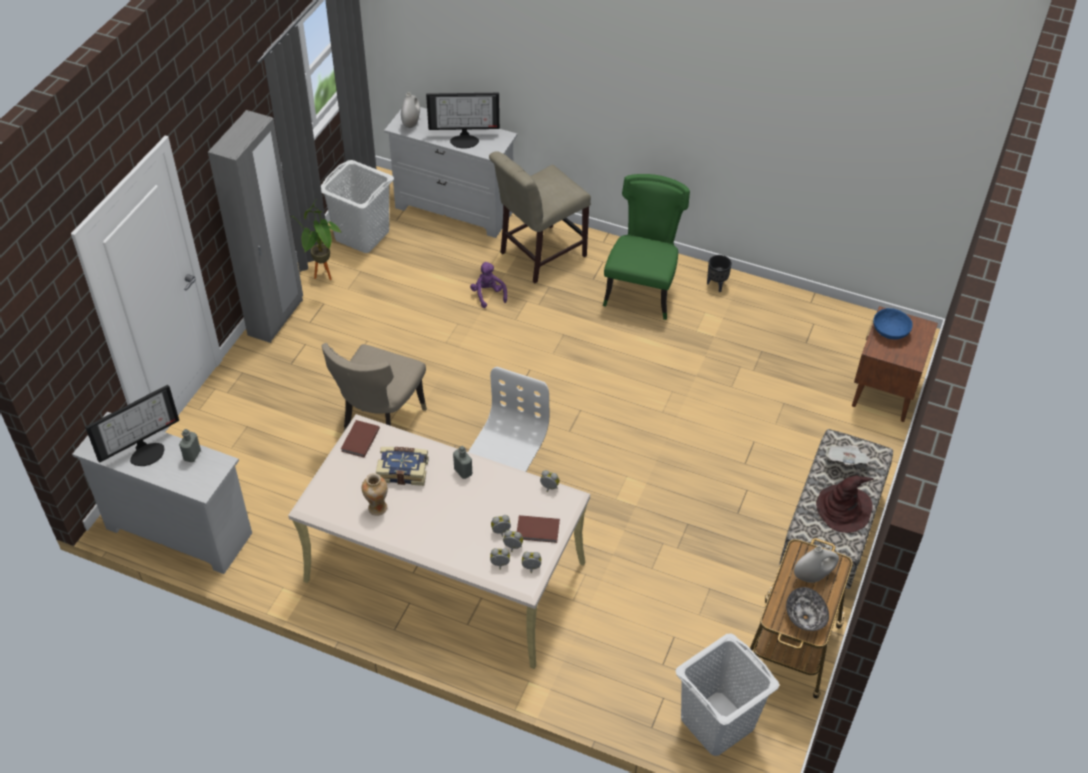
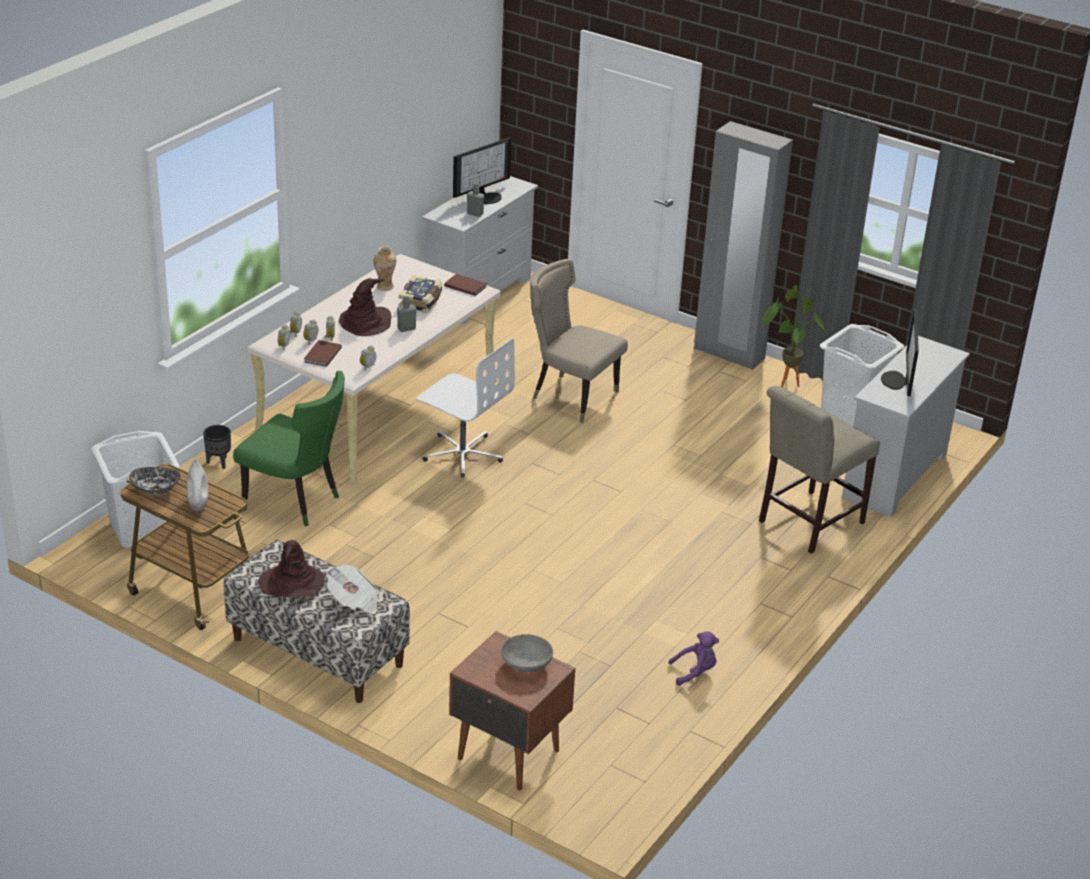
camera: 100 degrees right, 15 degrees down
monitor [85,385,179,466] -> monitor turned 105 degrees counterclockwise [453,137,511,204]
white vase [401,92,420,128] -> none
purple plush toy [470,262,507,308] -> purple plush toy moved to [668,632,719,686]
beige chair [489,151,591,283] -> beige chair turned 105 degrees counterclockwise [759,386,880,554]
green chair [603,174,690,320] -> green chair moved to [233,371,345,526]
black planter [707,255,732,292] -> black planter moved to [203,425,231,469]
blue bowl [873,308,913,339] -> grey bowl [501,634,553,672]
none -> brown hat [339,278,391,336]

